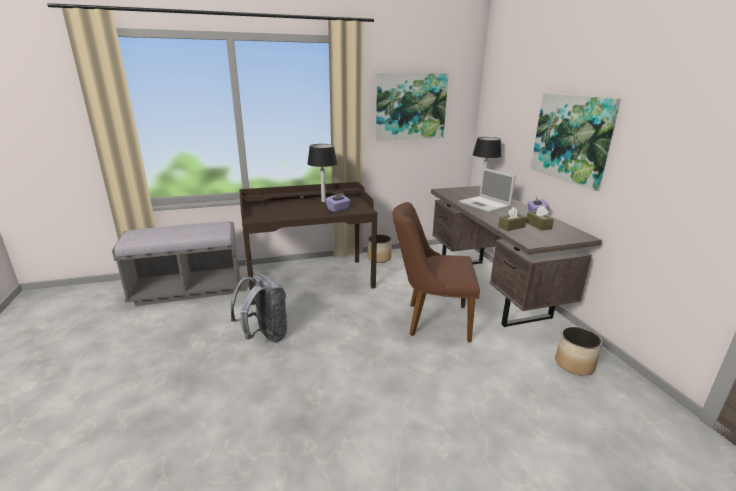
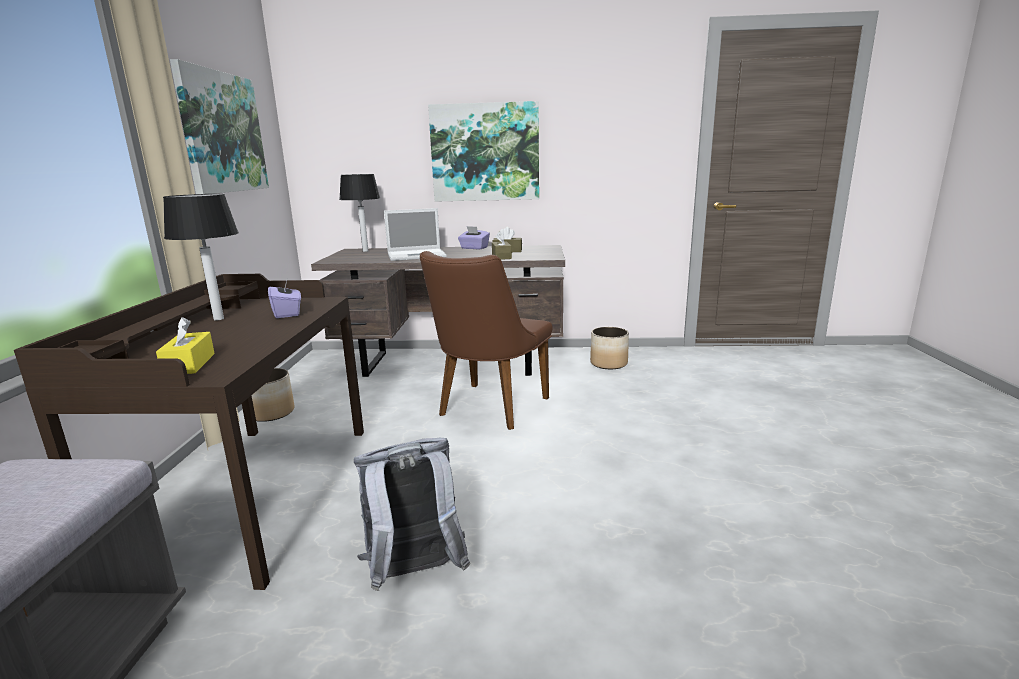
camera: 70 degrees left, 5 degrees down
none -> yellow tissue box [156,317,215,374]

